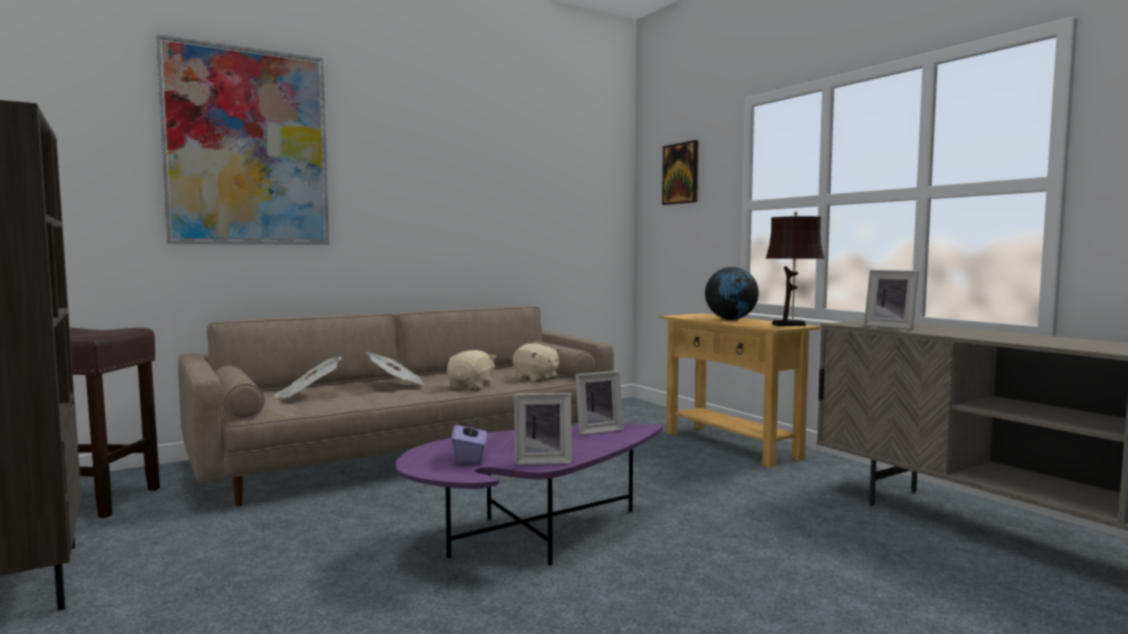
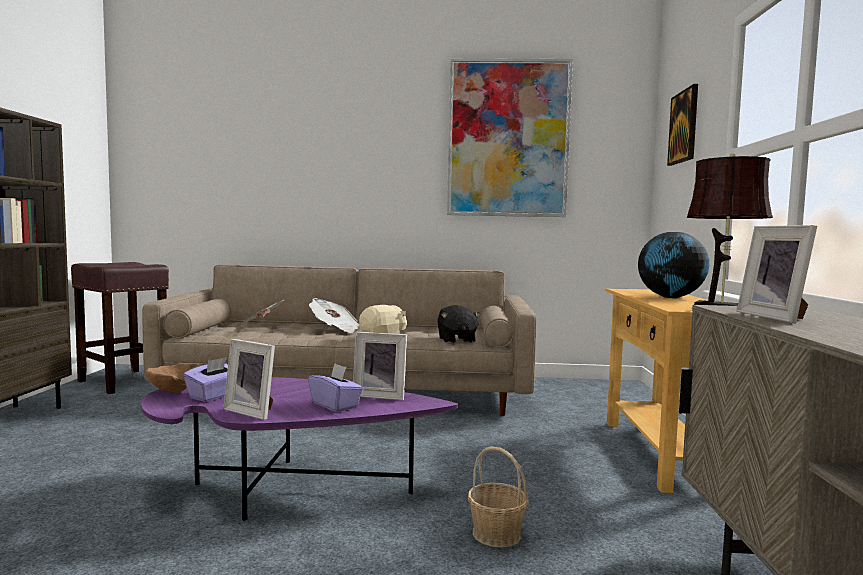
camera: 35 degrees right, 0 degrees up
picture [156,34,329,245] -> picture moved to [447,58,573,217]
beige plush toy [512,343,560,382] -> black plush toy [437,305,480,343]
none -> brown bowl [145,363,202,393]
none -> purple tissue box [308,363,363,412]
none -> basket [468,446,529,548]

